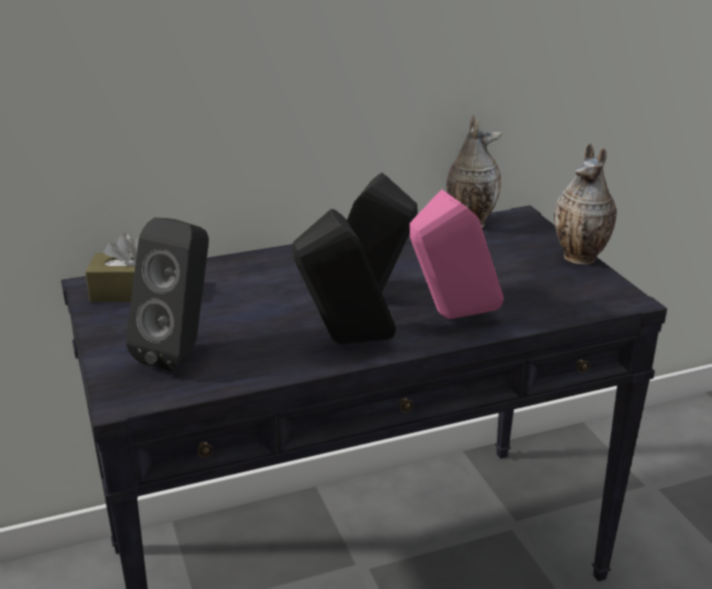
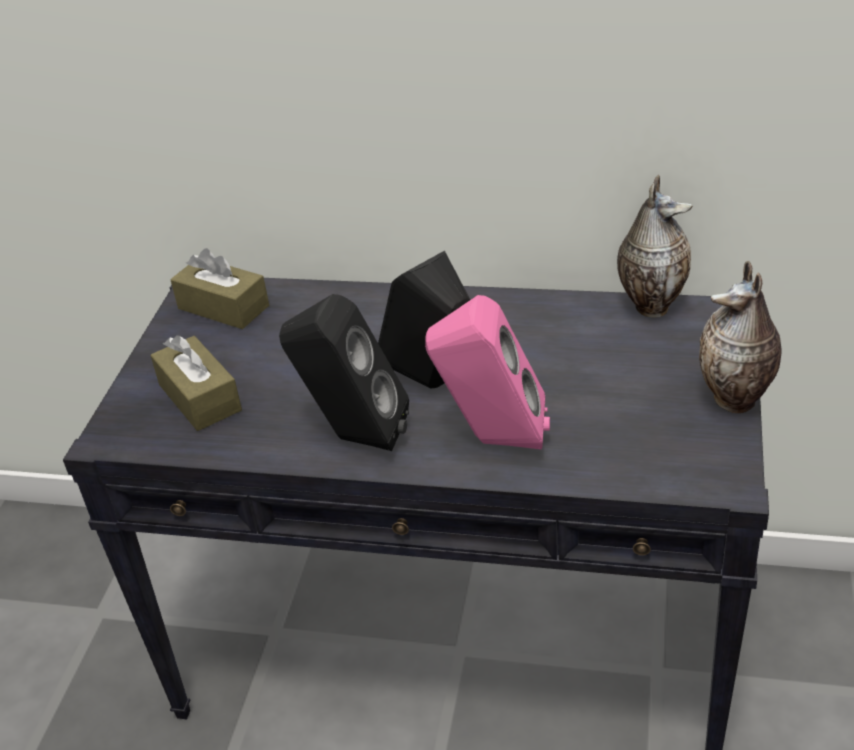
camera: 35 degrees right, 10 degrees up
black speaker [126,218,209,371] -> brown tissue box [150,335,242,431]

